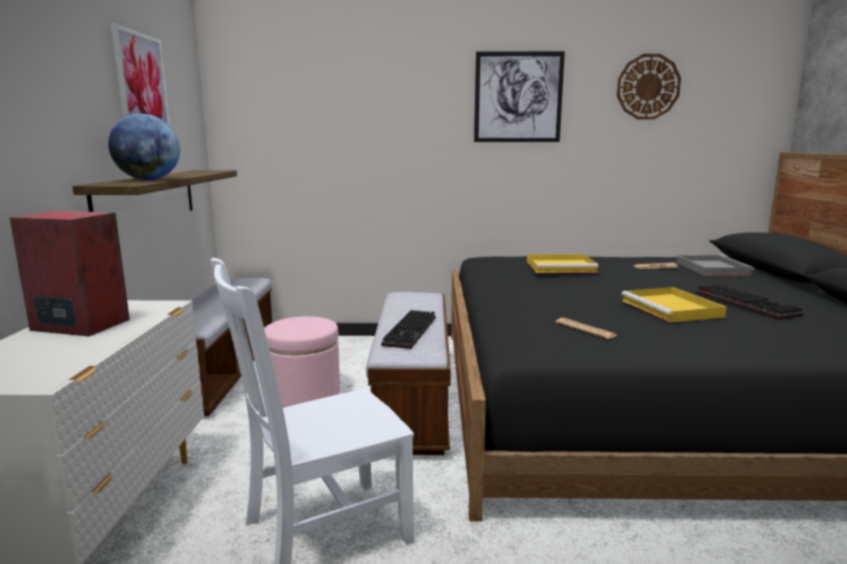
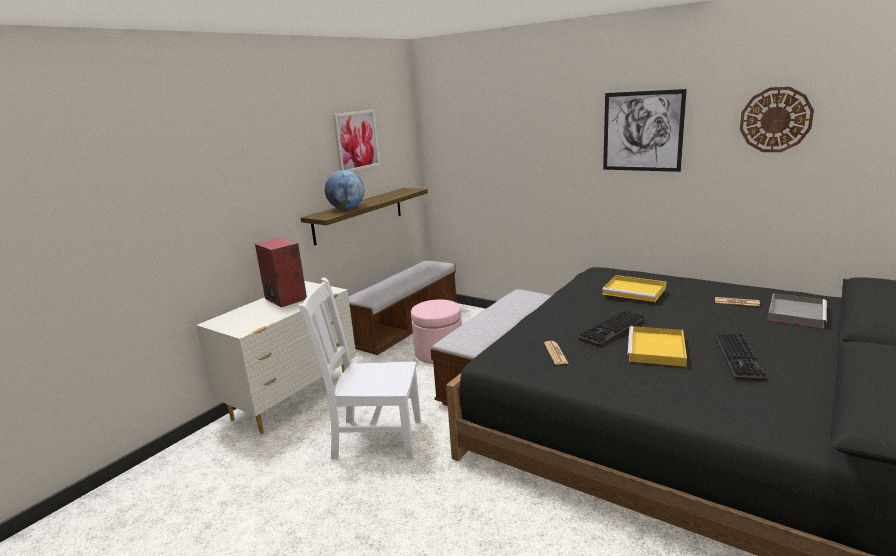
camera: 35 degrees right, 5 degrees up
keyboard [381,310,436,349] -> keyboard moved to [579,310,644,347]

